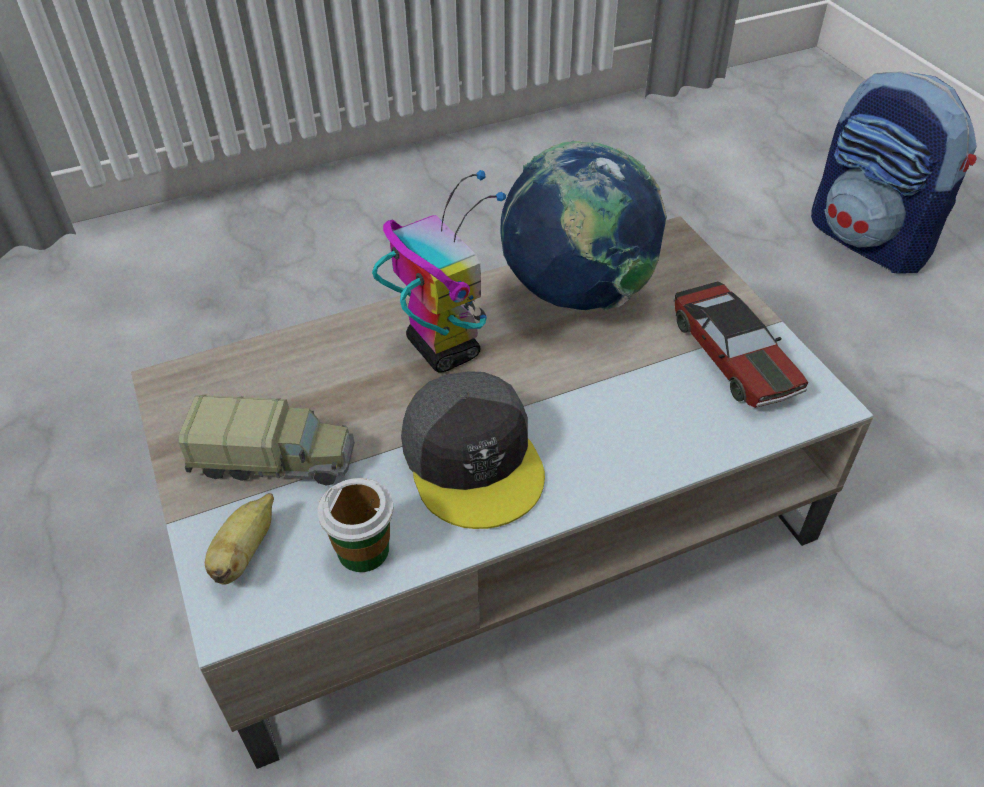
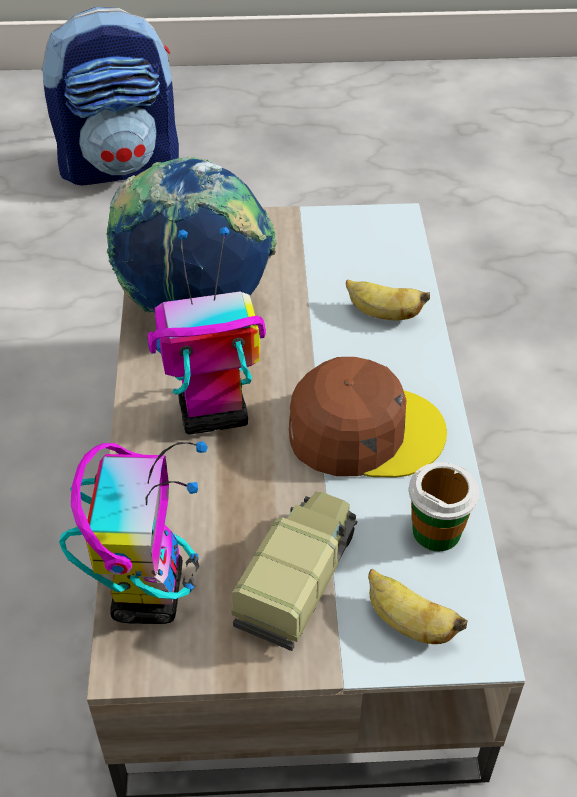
camera: 70 degrees left, 0 degrees up
grey cap [401,371,545,529] -> brown cap [289,357,447,478]
toy car [674,281,808,408] -> none
none -> toy robot [59,441,208,624]
none -> banana [346,280,430,320]

